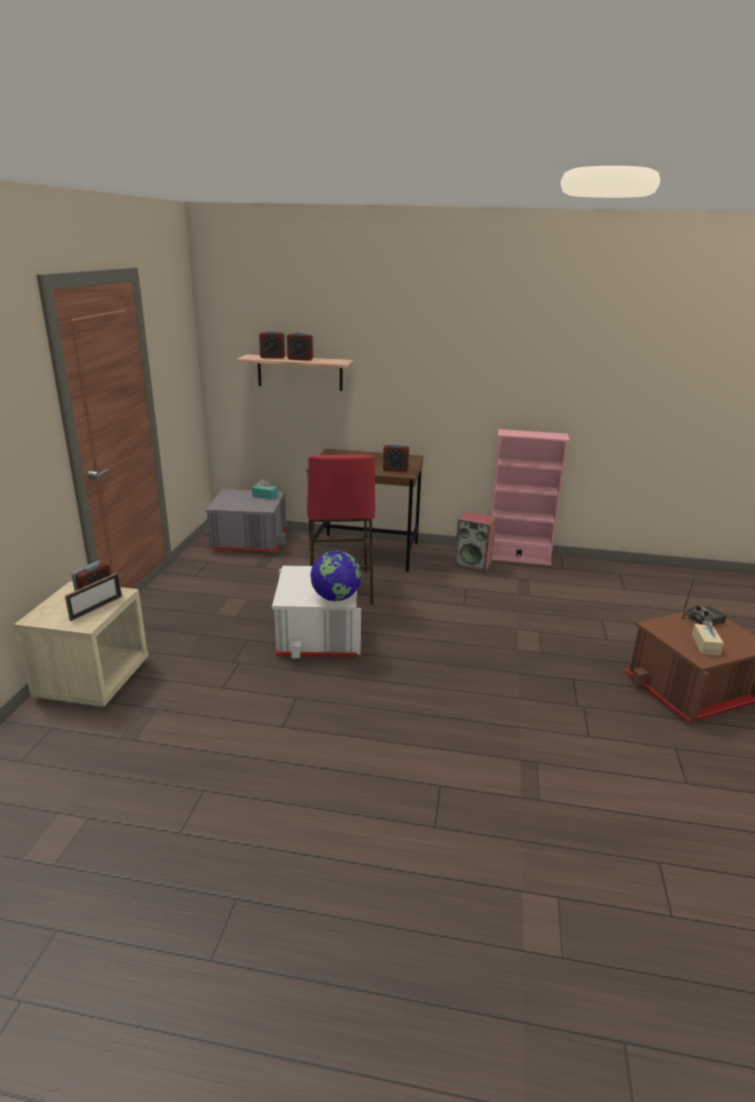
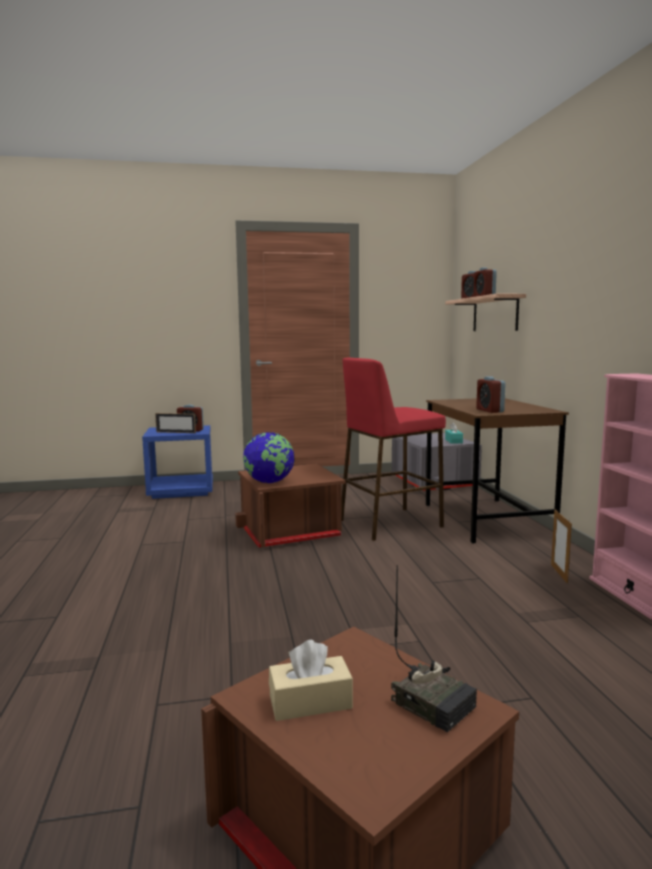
camera: 70 degrees right, 15 degrees down
beige nightstand [14,582,149,707] -> blue nightstand [142,425,213,499]
white storage box [272,565,361,658] -> brown storage box [234,464,346,547]
speaker [454,511,496,572] -> picture frame [551,509,572,583]

